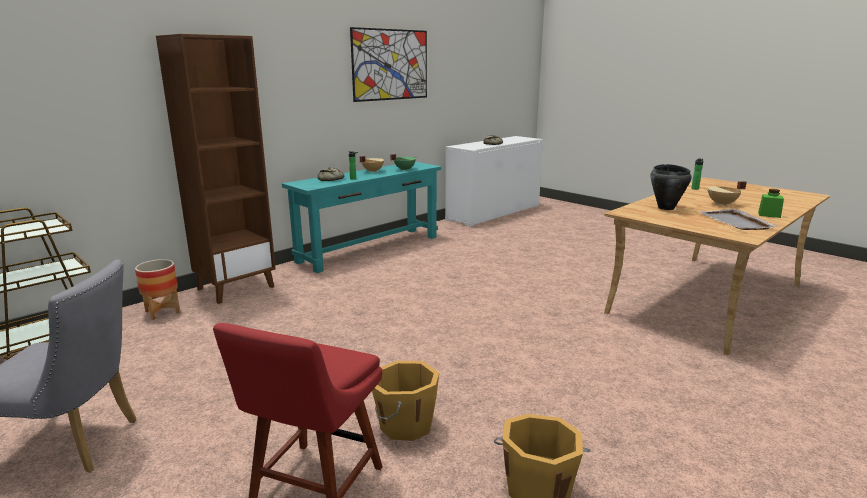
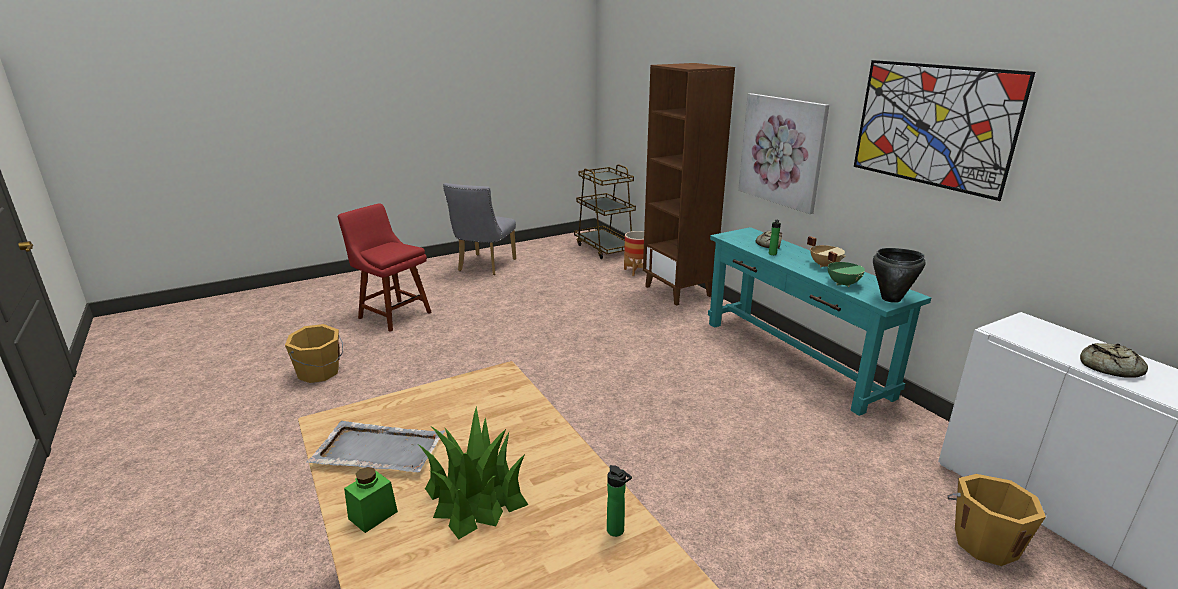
camera: 105 degrees right, 5 degrees up
orange bucket [372,361,439,441] -> orange bucket moved to [947,474,1047,566]
black cooking pot [651,164,692,210] -> black cooking pot moved to [873,248,926,303]
beige cooking pot [707,181,747,206] -> potted plant [419,407,528,539]
none -> picture [738,93,829,214]

